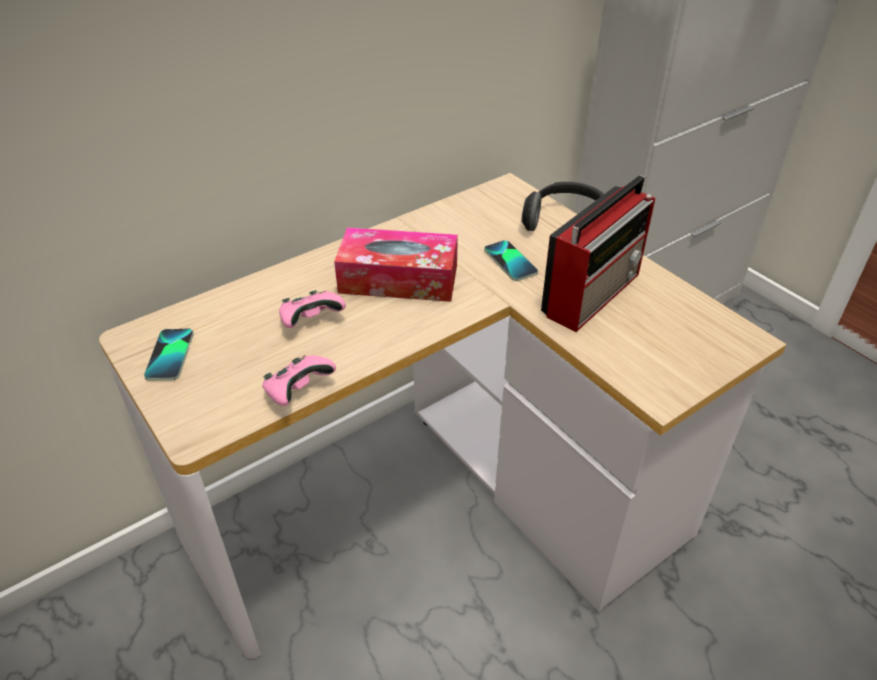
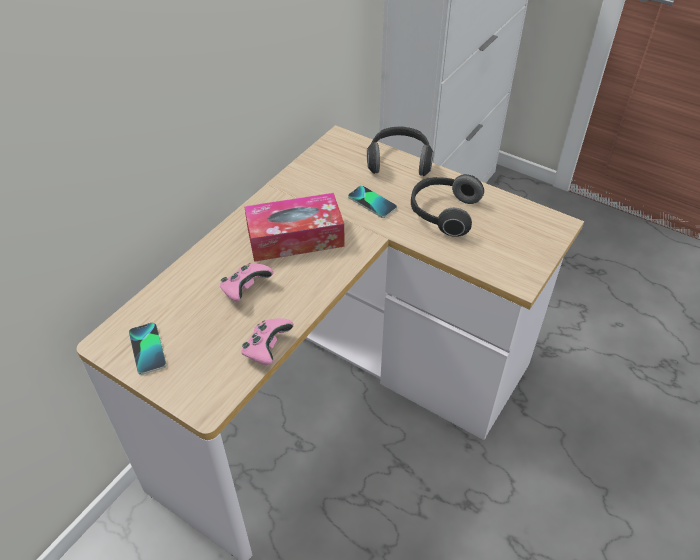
camera: 20 degrees left, 5 degrees up
radio [541,175,655,332] -> headphones [411,174,484,237]

